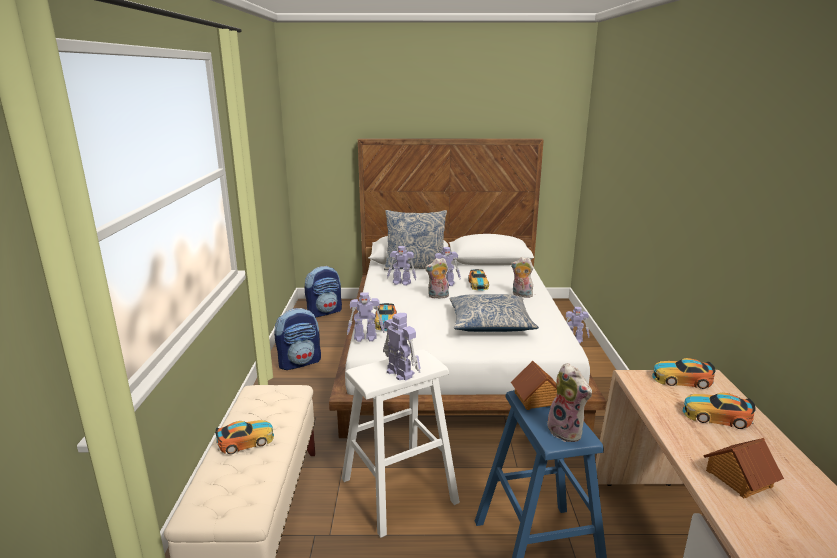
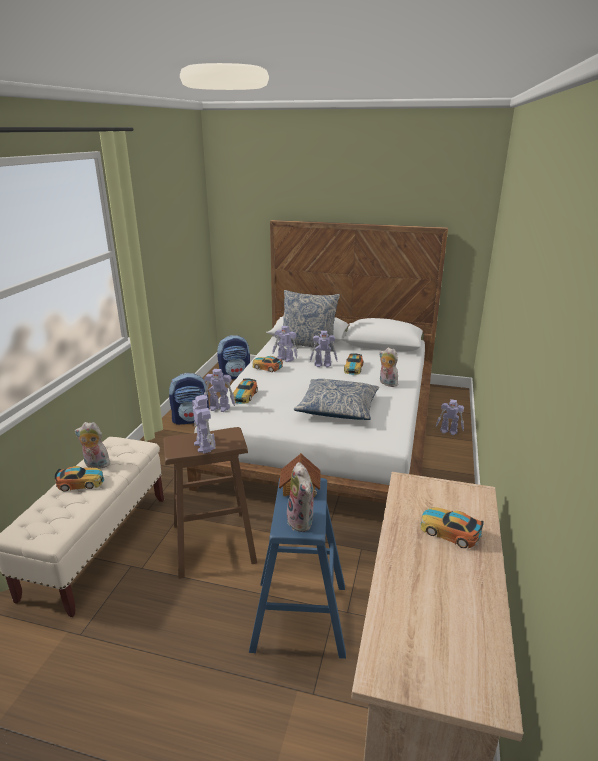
camera: 15 degrees right, 5 degrees up
white stool [342,349,460,538] -> brown stool [163,427,257,579]
plush toy [425,258,449,299] -> plush toy moved to [75,422,113,469]
toy car [652,358,716,389] -> toy car moved to [253,356,283,372]
toy house [703,438,784,498] -> none

